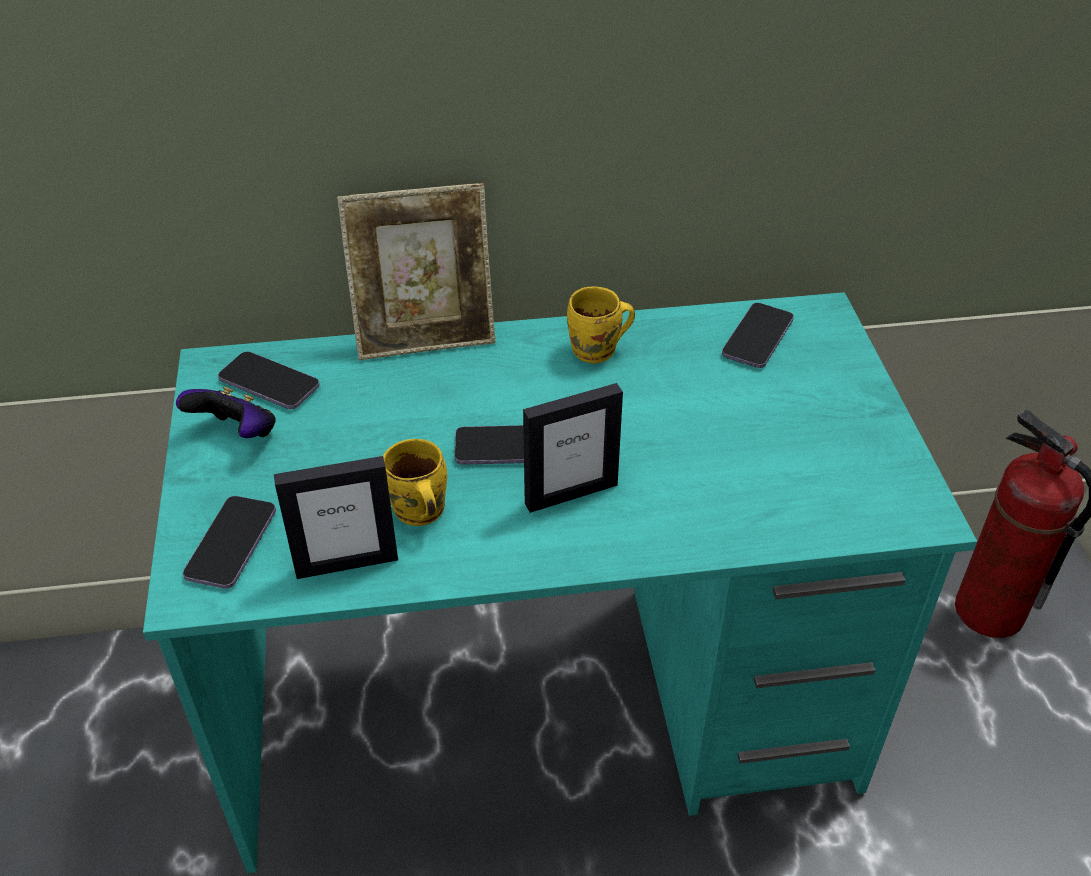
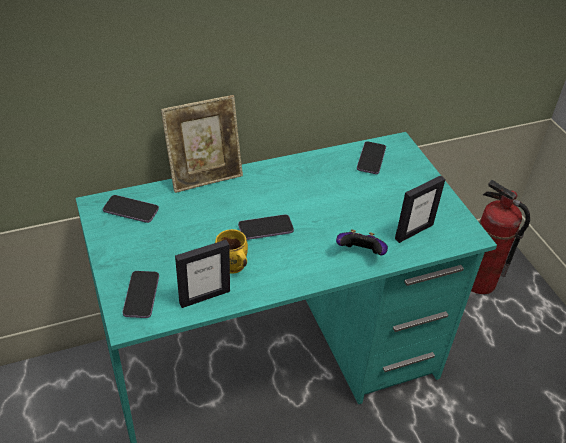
camera: 15 degrees left, 0 degrees up
game controller [176,387,276,438] -> game controller moved to [336,230,388,256]
picture frame [523,383,623,513] -> picture frame moved to [395,175,445,243]
yellow mug [567,286,635,363] -> none

